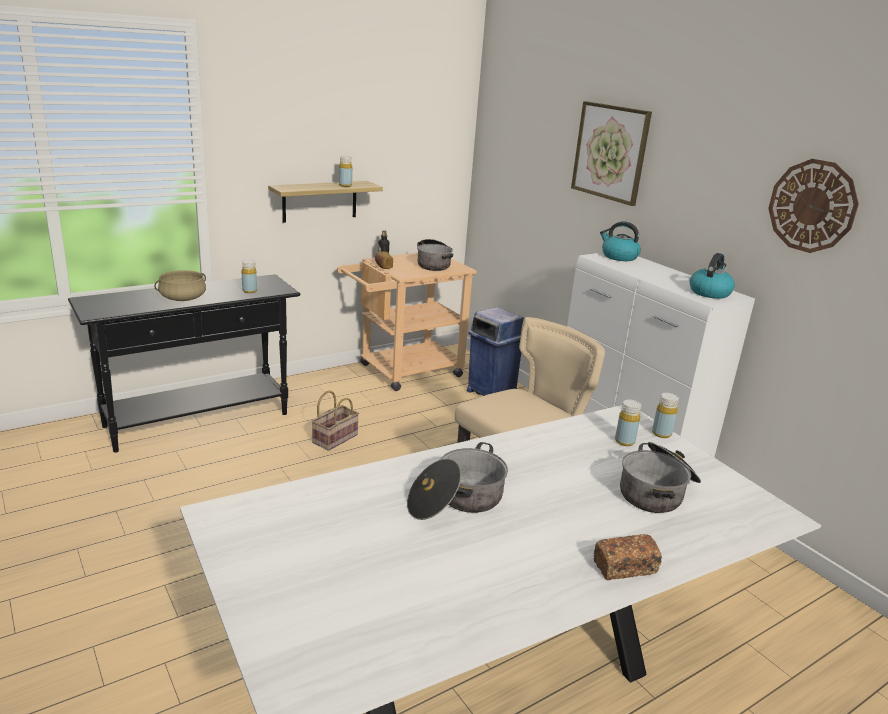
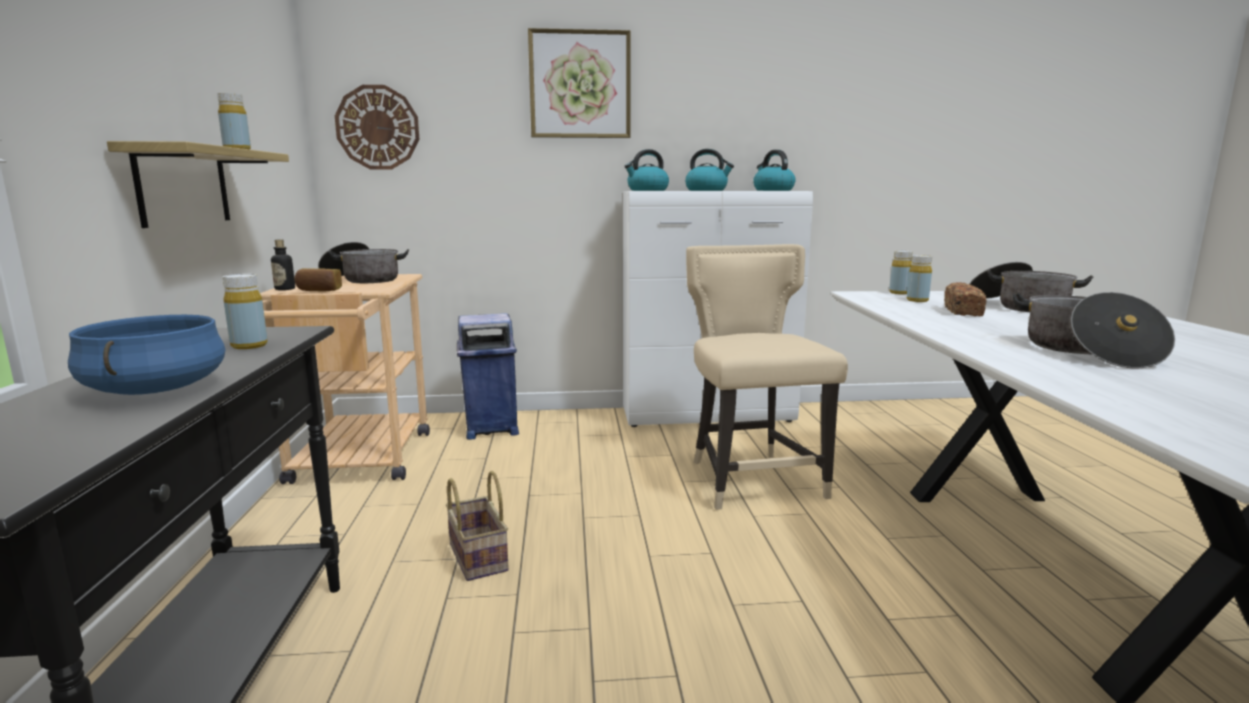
camera: 60 degrees left, 10 degrees down
beige cooking pot [154,270,206,301] -> blue cooking pot [68,315,226,395]
bread [594,534,662,580] -> bread moved to [944,282,987,316]
wall clock [768,159,859,253] -> wall clock moved to [335,85,419,169]
none -> kettle [685,149,734,191]

